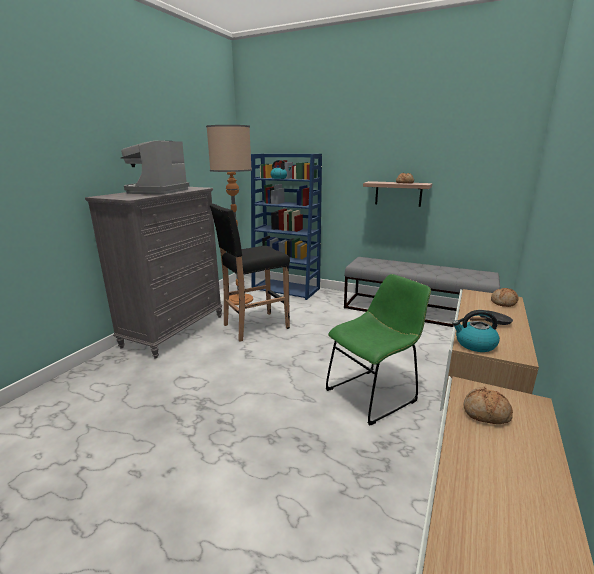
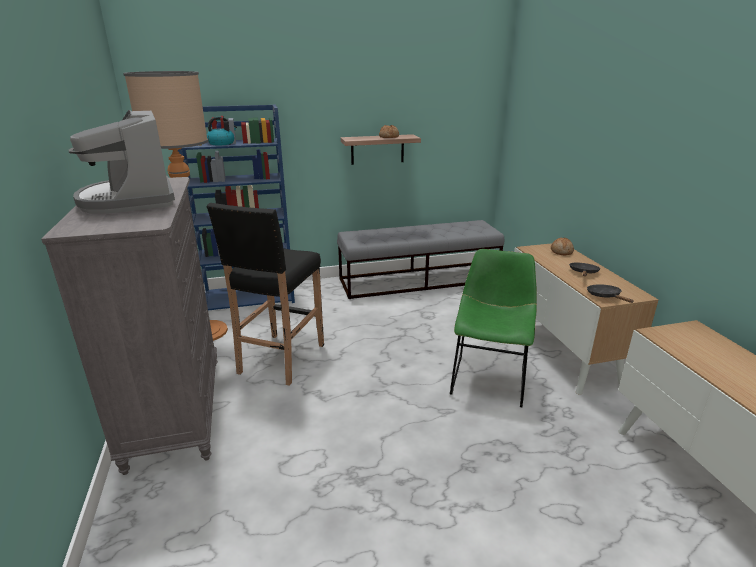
camera: 40 degrees left, 5 degrees up
kettle [452,310,500,352] -> black frying pan [587,284,634,303]
bread [463,387,513,424] -> none

